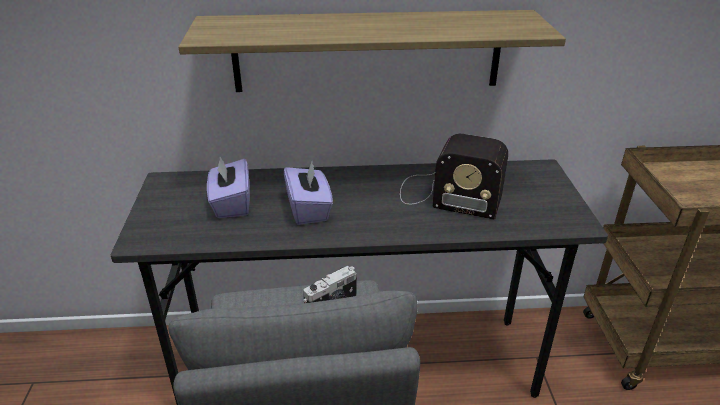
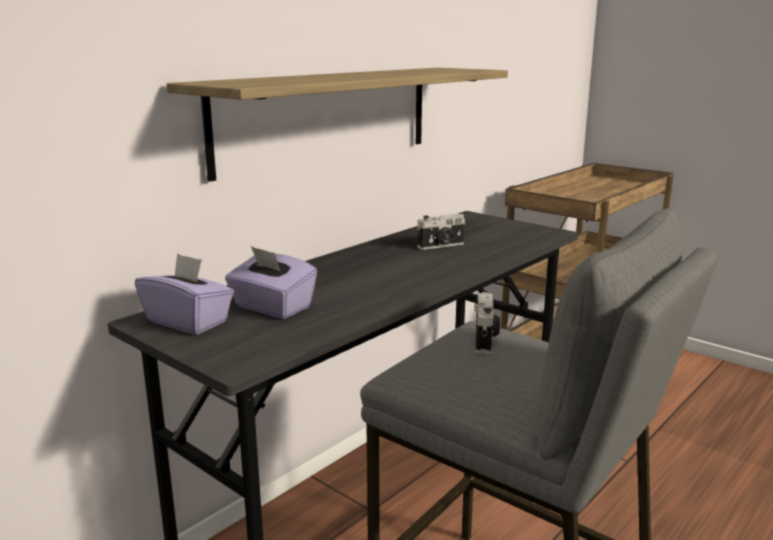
camera: 45 degrees left, 15 degrees down
purple tissue box [284,162,333,225] -> purple tissue box moved to [135,253,234,335]
radio [400,134,508,220] -> camera [417,213,466,250]

